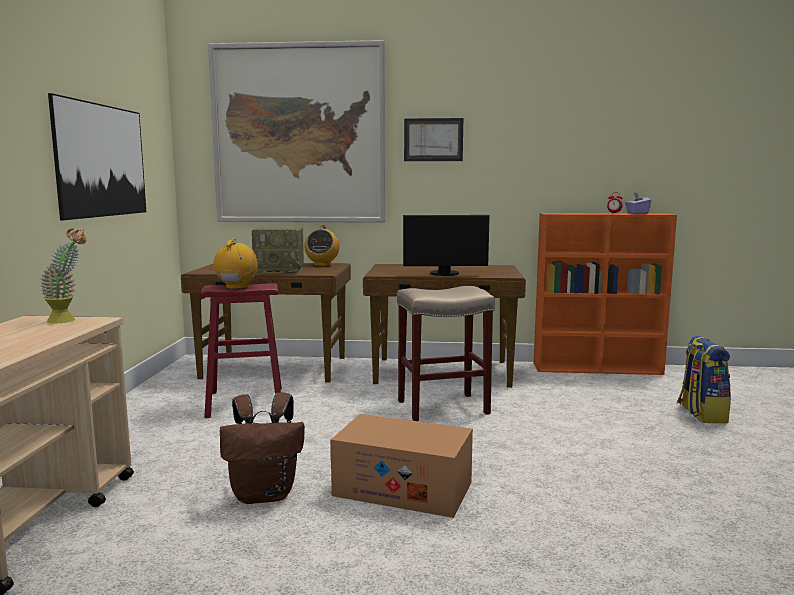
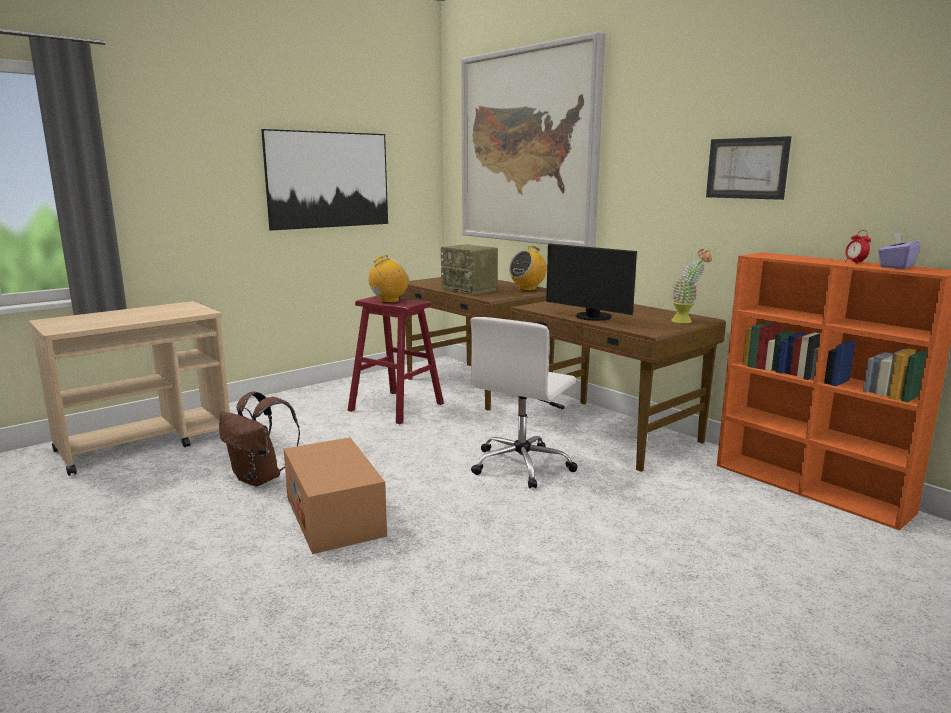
camera: 45 degrees right, 5 degrees up
potted plant [41,229,86,324] -> potted plant moved to [671,249,712,323]
beige stool [397,286,495,421] -> white office chair [471,317,577,489]
picture [404,118,463,161] -> picture moved to [706,136,791,200]
backpack [677,336,731,423] -> none

